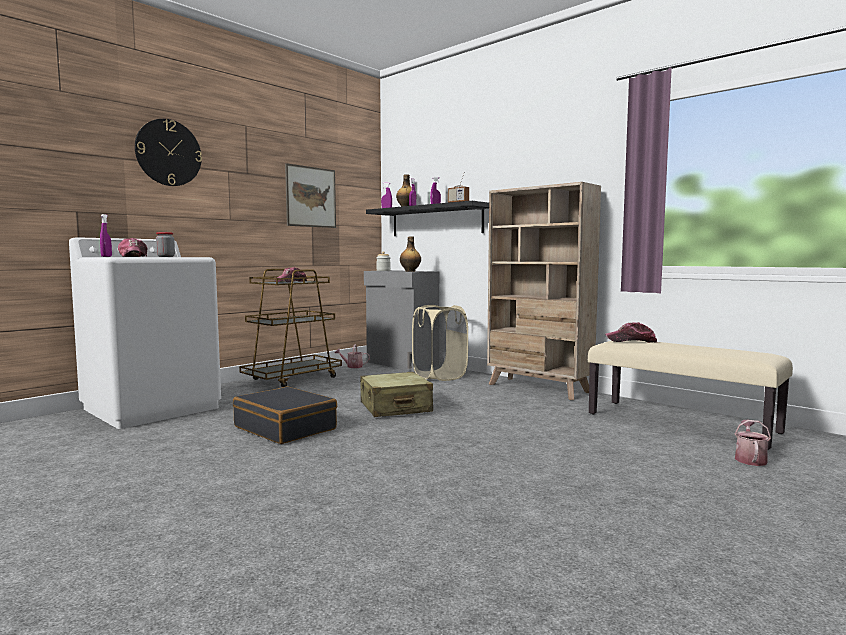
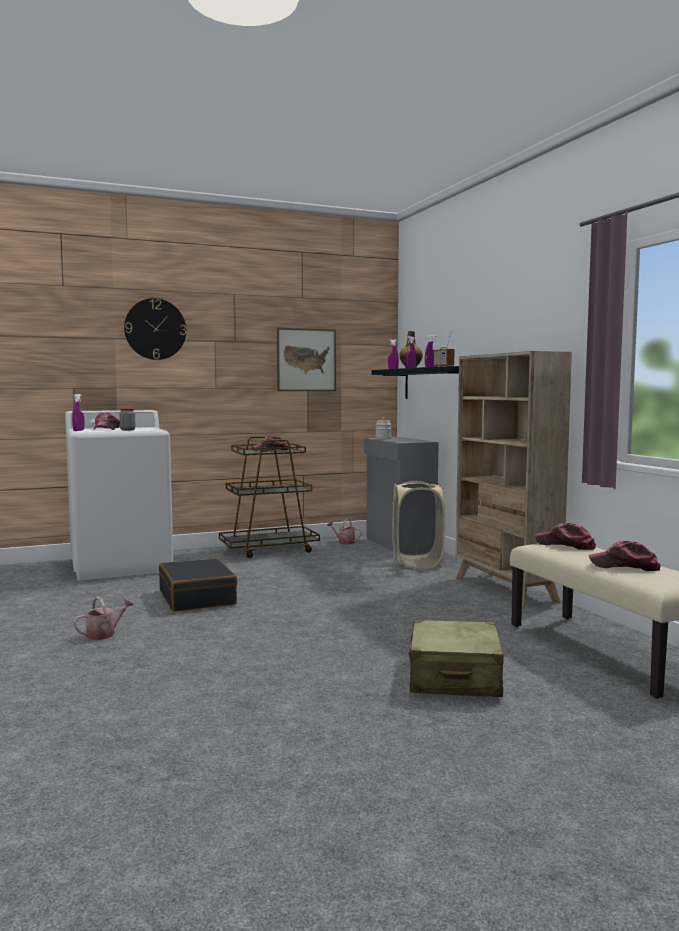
camera: 25 degrees right, 0 degrees up
beige suitcase [360,372,433,417] -> beige suitcase moved to [408,620,504,697]
bottle [400,237,421,272] -> none
watering can [735,420,771,466] -> watering can moved to [74,597,134,640]
none -> cap [588,541,661,571]

